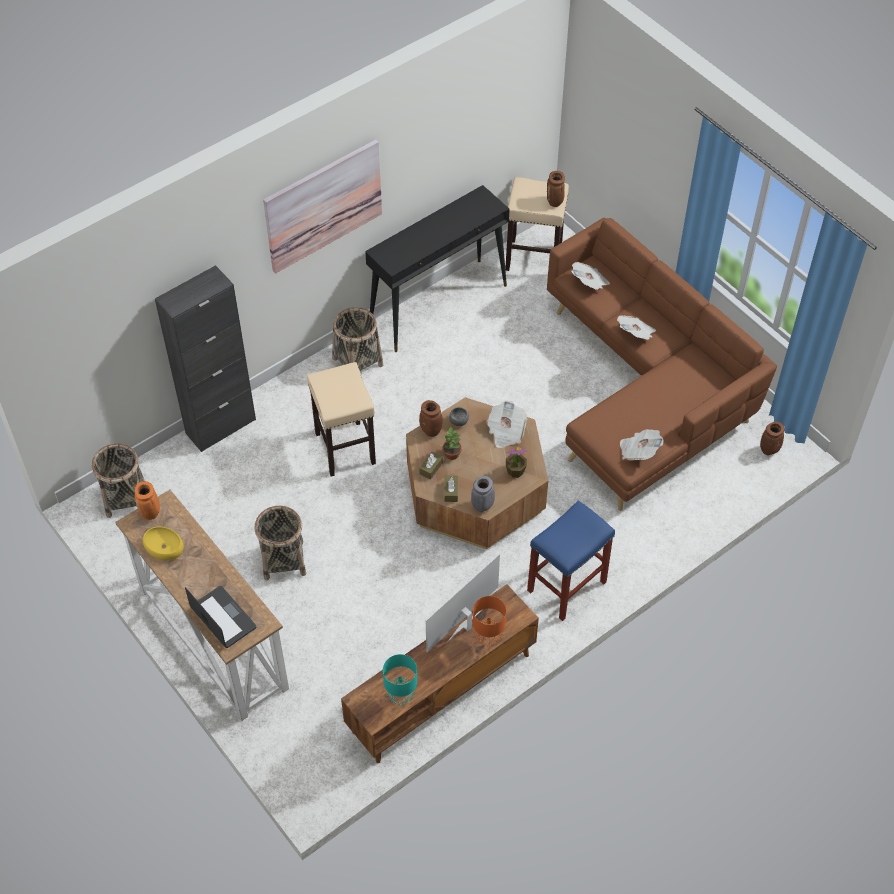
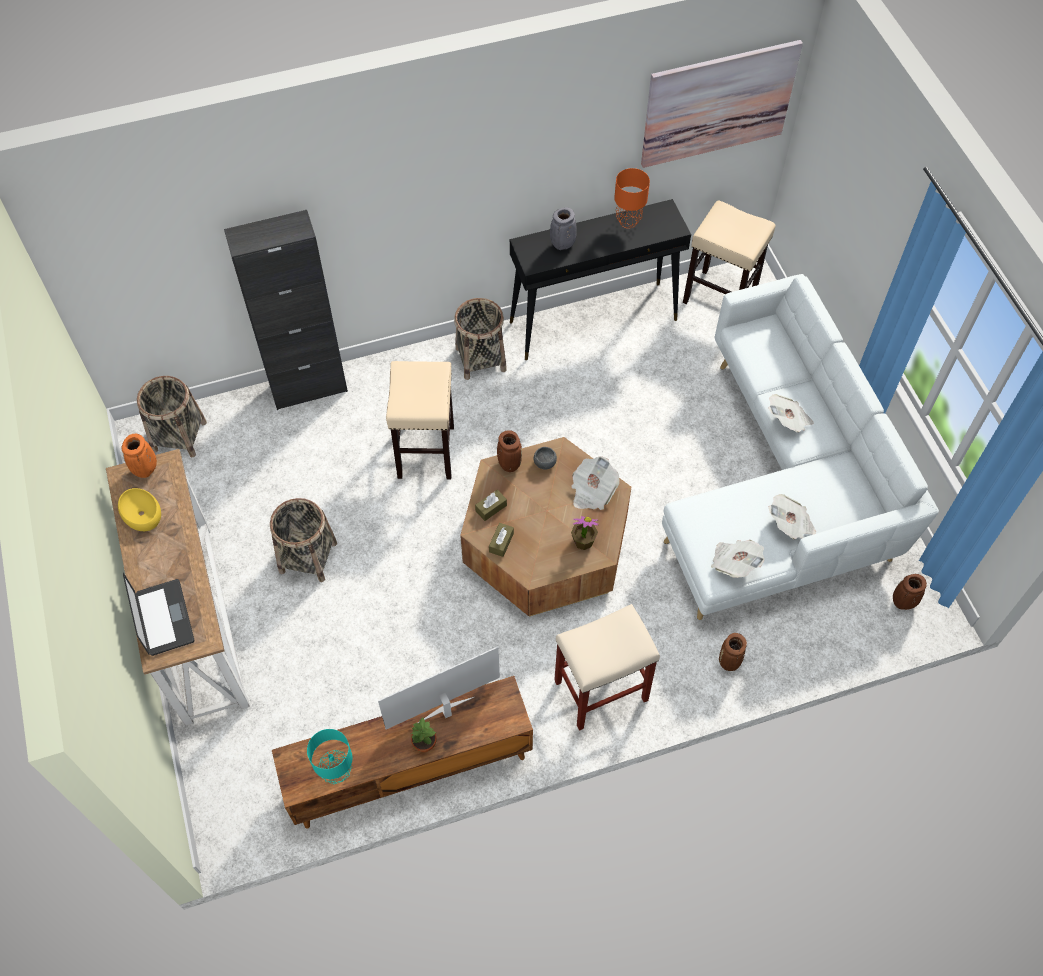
camera: 20 degrees right, 5 degrees up
picture [263,140,382,274] -> picture moved to [641,40,803,168]
potted plant [443,427,462,460] -> potted plant moved to [411,718,437,752]
grey vase [471,476,495,512] -> grey vase moved to [550,207,577,250]
orange table lamp [473,596,506,647] -> orange table lamp moved to [614,168,650,228]
blue stool [527,500,615,621] -> beige stool [554,604,660,731]
brown vase [547,171,565,207] -> brown vase moved to [719,633,747,671]
brown sofa [547,218,777,511] -> white sofa [662,274,939,620]
newspaper [571,262,610,290] -> newspaper moved to [769,494,816,539]

